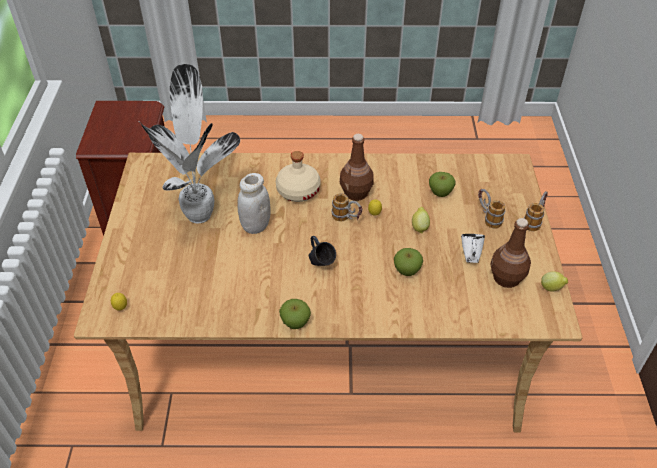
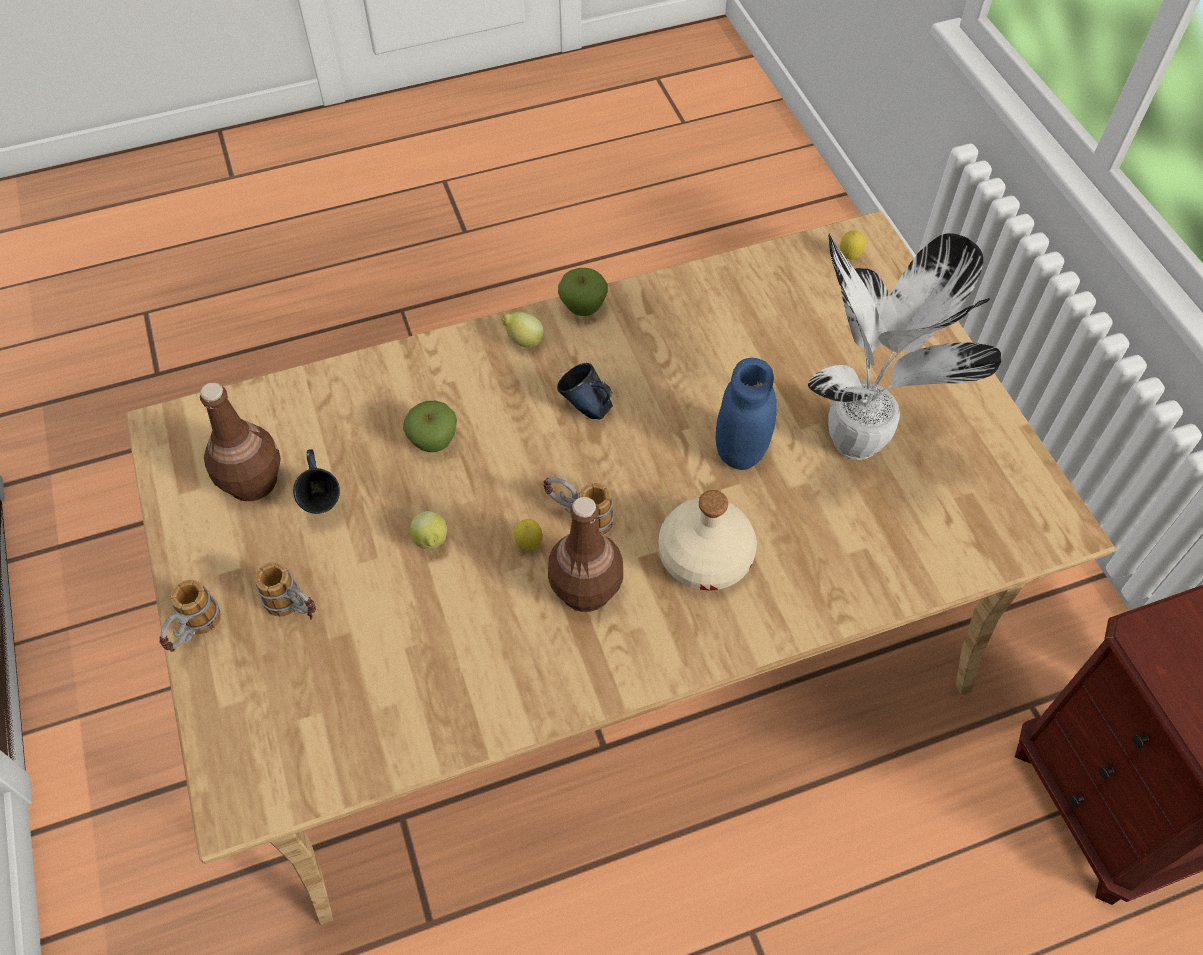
camera: 160 degrees right, 10 degrees up
white jar [237,173,271,234] -> blue jar [716,358,777,470]
apple [429,172,456,197] -> none
white mug [461,234,485,263] -> blue mug [293,449,340,514]
lemon [541,271,568,292] -> lemon moved to [501,312,544,348]

